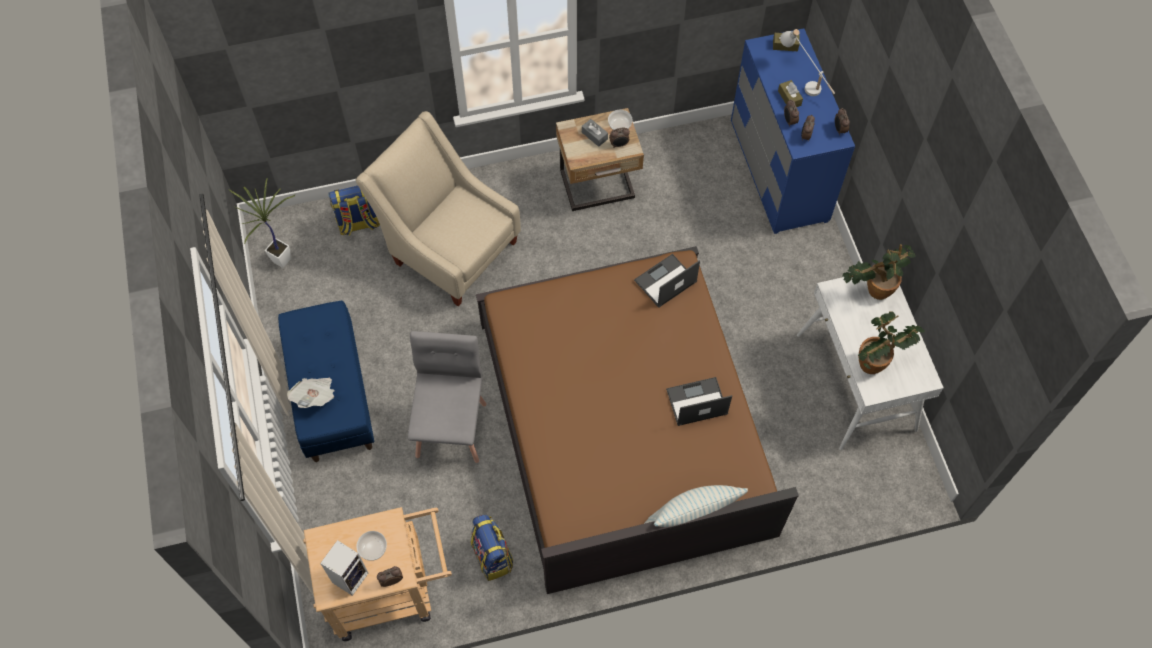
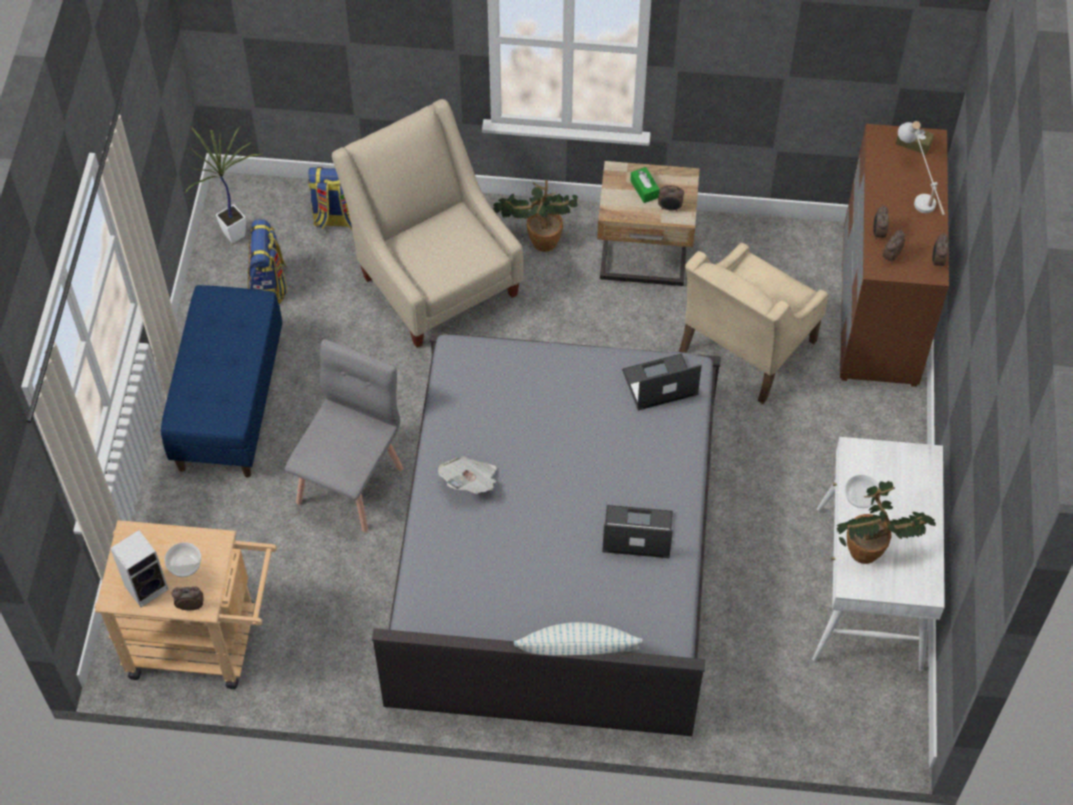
camera: 20 degrees right, 5 degrees down
newspaper [287,378,335,408] -> newspaper moved to [438,456,497,494]
backpack [471,515,513,581] -> backpack moved to [248,219,287,304]
brown bed [476,246,799,594] -> grey bed [372,332,721,736]
grey tissue box [582,119,608,147] -> green tissue box [630,167,660,203]
bowl [608,110,633,130] -> bowl moved to [845,475,879,508]
blue dresser [731,28,855,234] -> brown dresser [840,124,949,387]
brown tissue box [778,80,803,107] -> none
potted plant [843,244,916,300] -> potted plant moved to [493,180,578,252]
none -> beige armchair [679,242,829,404]

